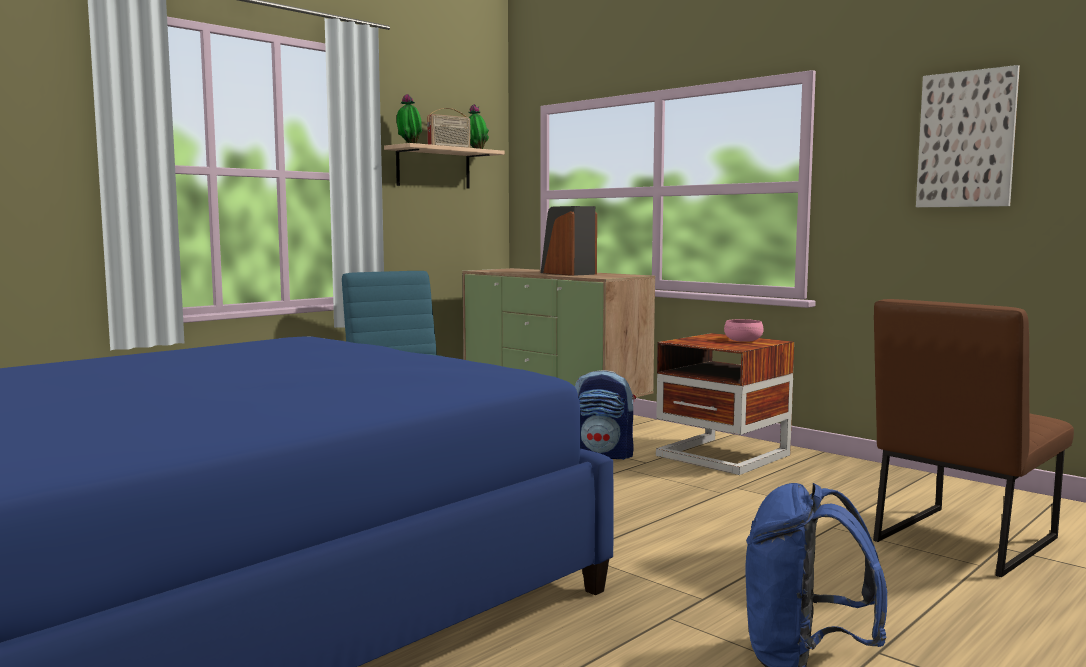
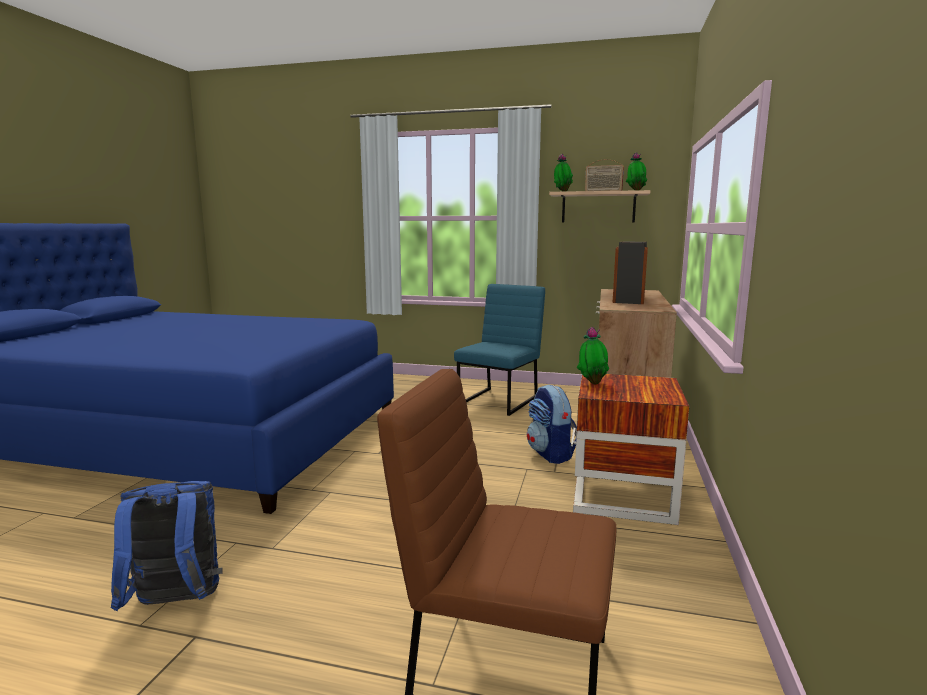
camera: 60 degrees right, 5 degrees up
pink bowl [724,319,764,342] -> none
picture [916,65,1020,207] -> none
none -> potted plant [577,327,609,385]

